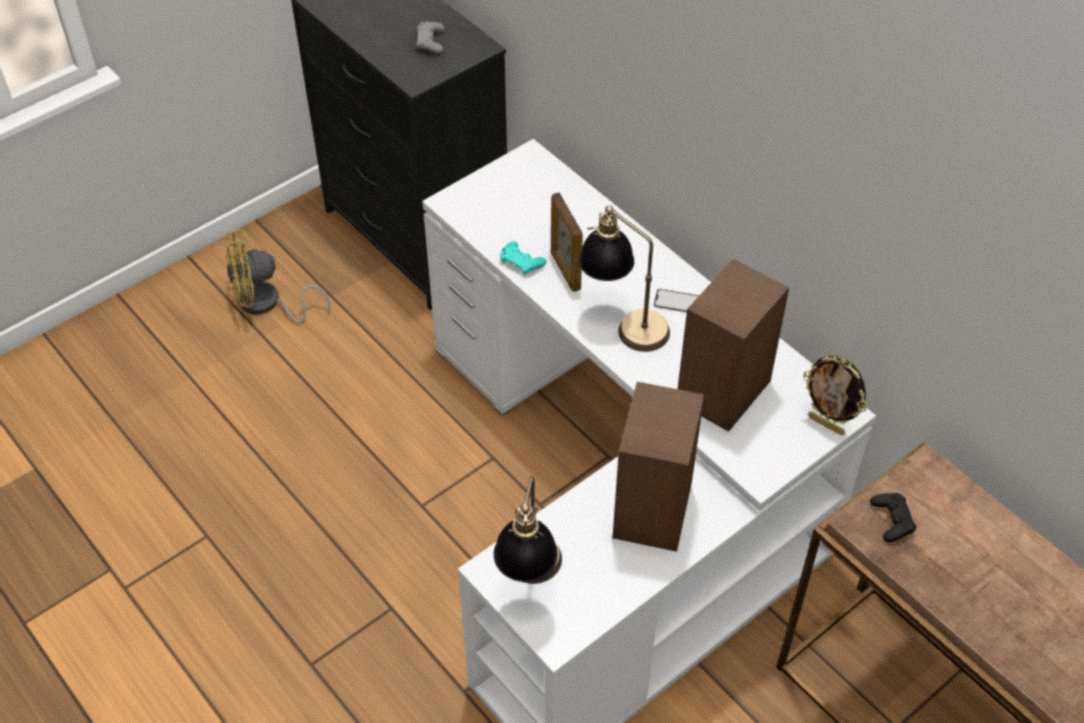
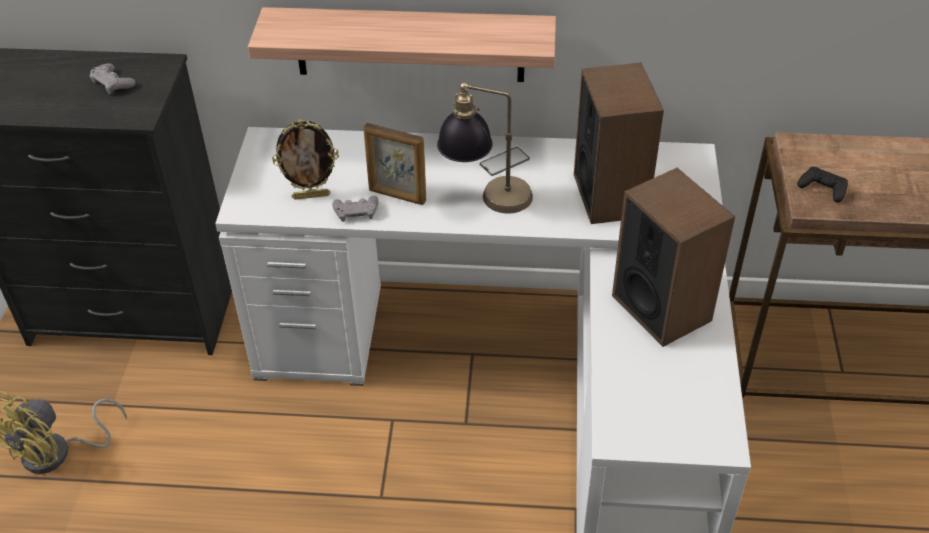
camera: 45 degrees left, 5 degrees down
table lamp [494,476,562,584] -> none
turquoise game controller [500,241,546,275] -> grey game controller [332,196,379,222]
picture frame [803,355,868,436] -> picture frame moved to [272,119,339,200]
none -> shelf [248,7,556,82]

